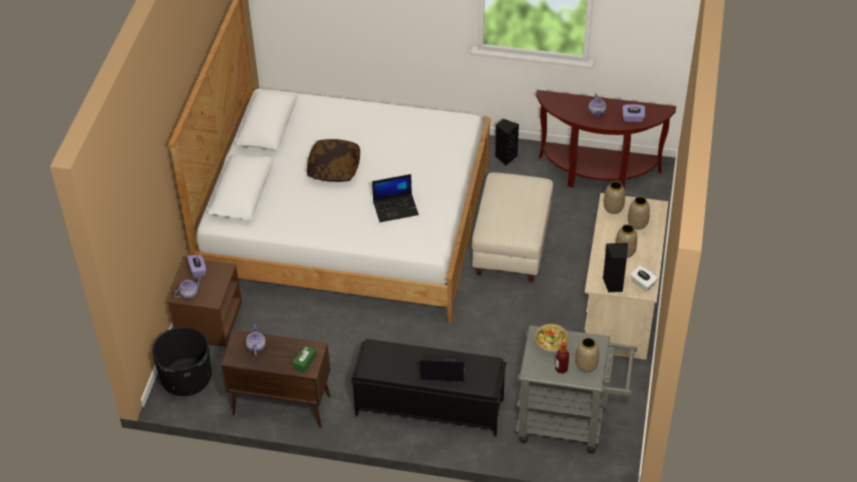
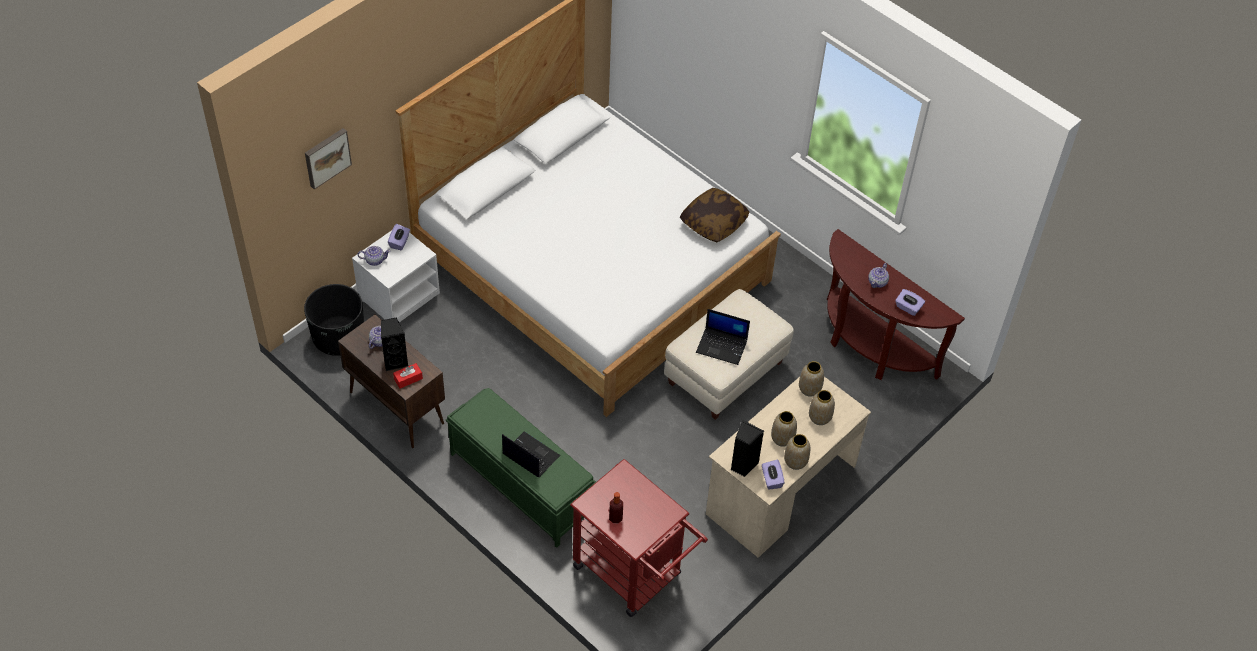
camera: 30 degrees right, 5 degrees up
brown nightstand [168,258,242,347] -> white nightstand [352,230,440,322]
green tissue box [292,345,316,373] -> red tissue box [393,363,423,388]
pillow [307,139,360,182] -> pillow moved to [680,188,750,242]
black bench [351,339,507,437] -> green bench [446,388,596,548]
laptop [372,174,419,222] -> laptop moved to [696,309,750,365]
black speaker [495,119,519,166] -> black speaker moved to [381,317,408,371]
grey cart [516,325,638,453] -> red cart [570,459,708,617]
bowl [535,324,568,352] -> none
vase [575,337,599,373] -> vase moved to [784,434,810,470]
white tissue box [630,265,658,291] -> purple tissue box [762,459,784,490]
none -> picture [305,128,352,190]

